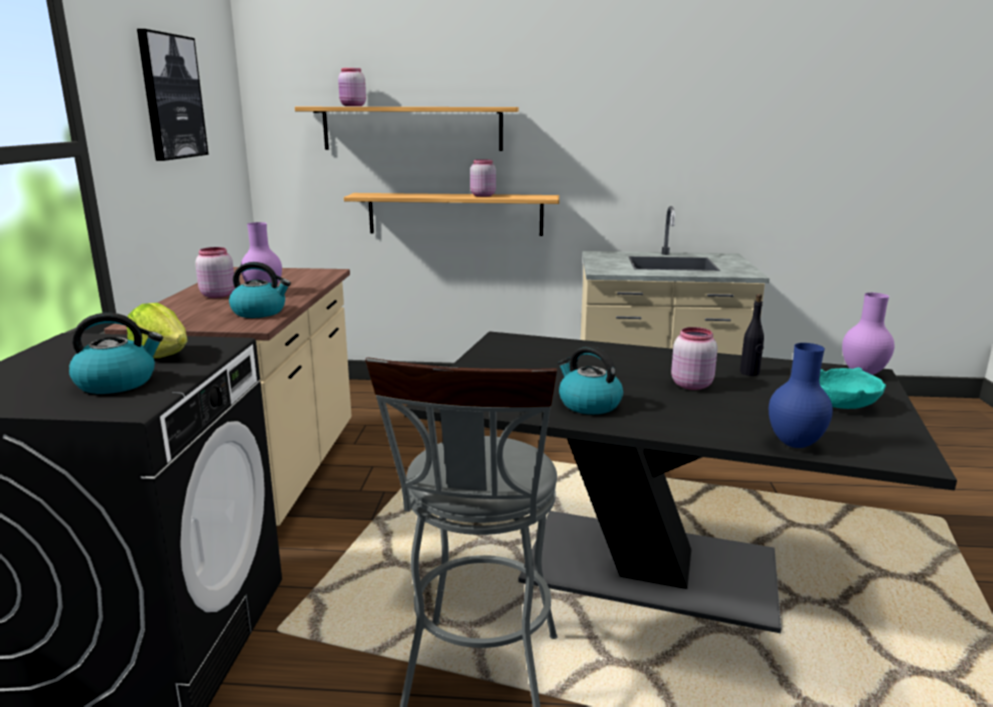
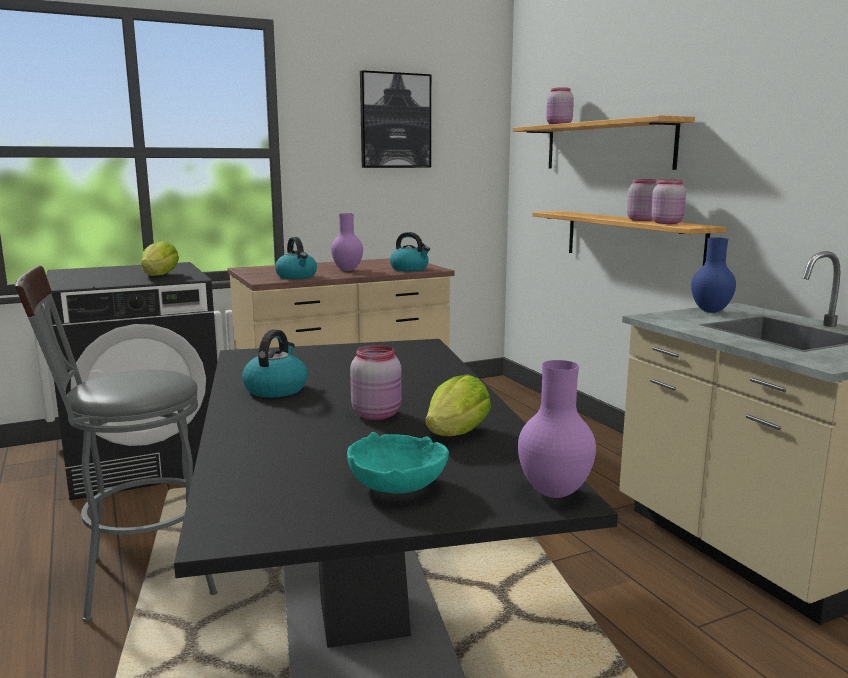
camera: 60 degrees right, 5 degrees down
kettle [69,313,163,394] -> kettle moved to [390,232,430,271]
pink jar [195,247,235,298] -> pink jar moved to [651,180,686,224]
black bottle [740,294,764,376] -> lettuce [425,375,491,436]
blue vase [769,343,833,448] -> blue vase moved to [691,237,736,313]

